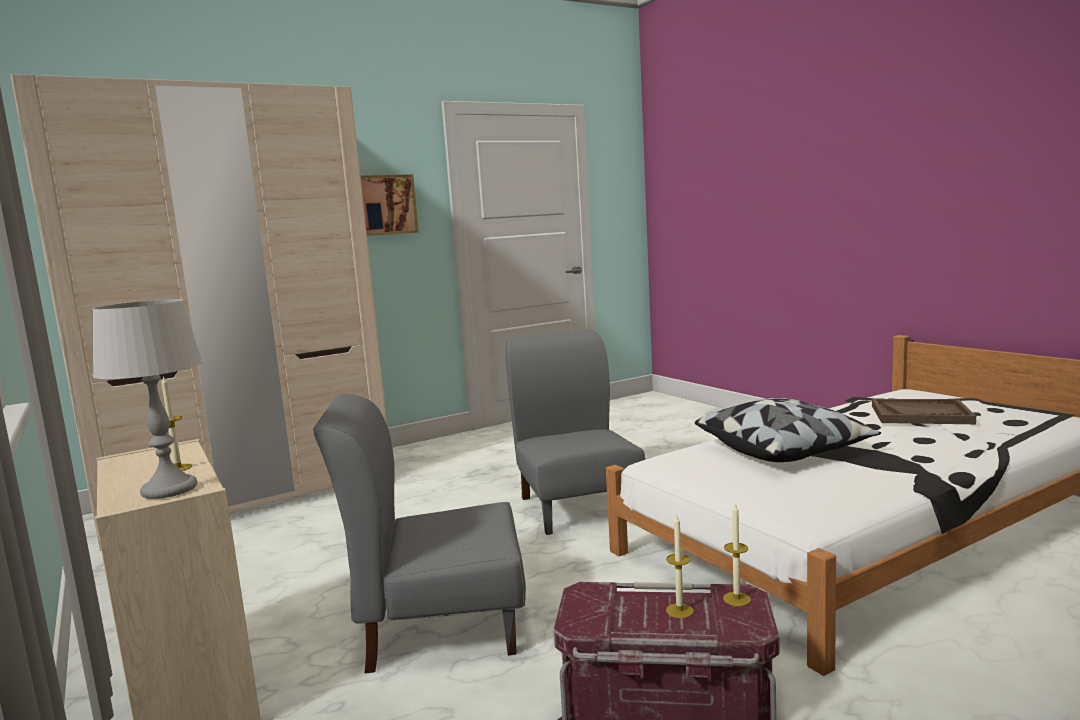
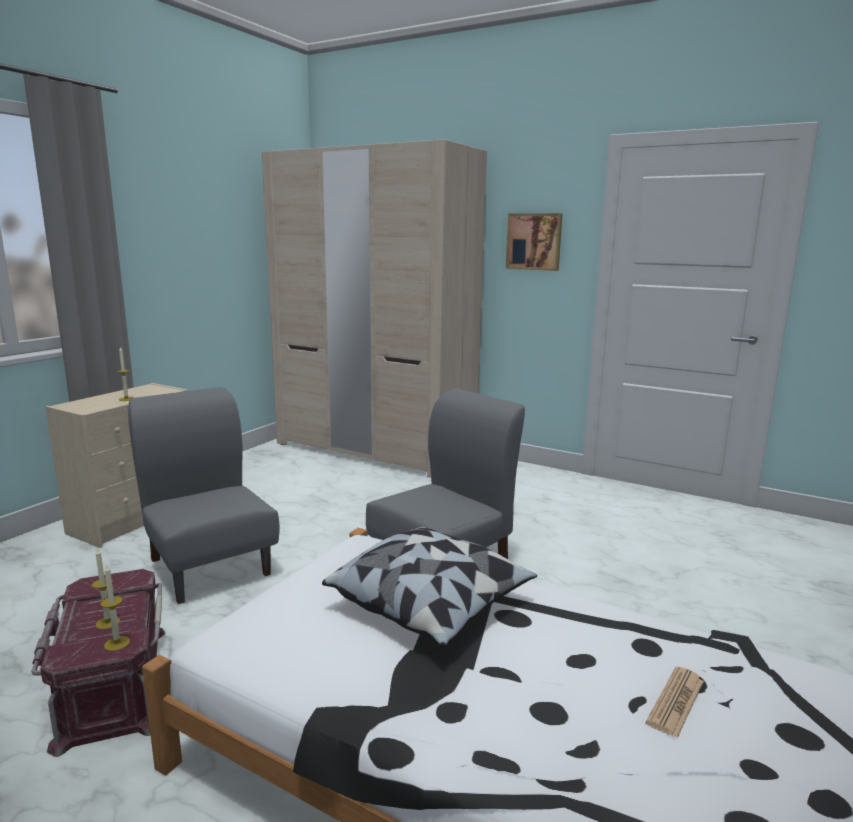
camera: 60 degrees right, 5 degrees up
grey table lamp [92,299,203,499] -> none
brown tray [872,399,976,424] -> newspaper [646,667,704,738]

